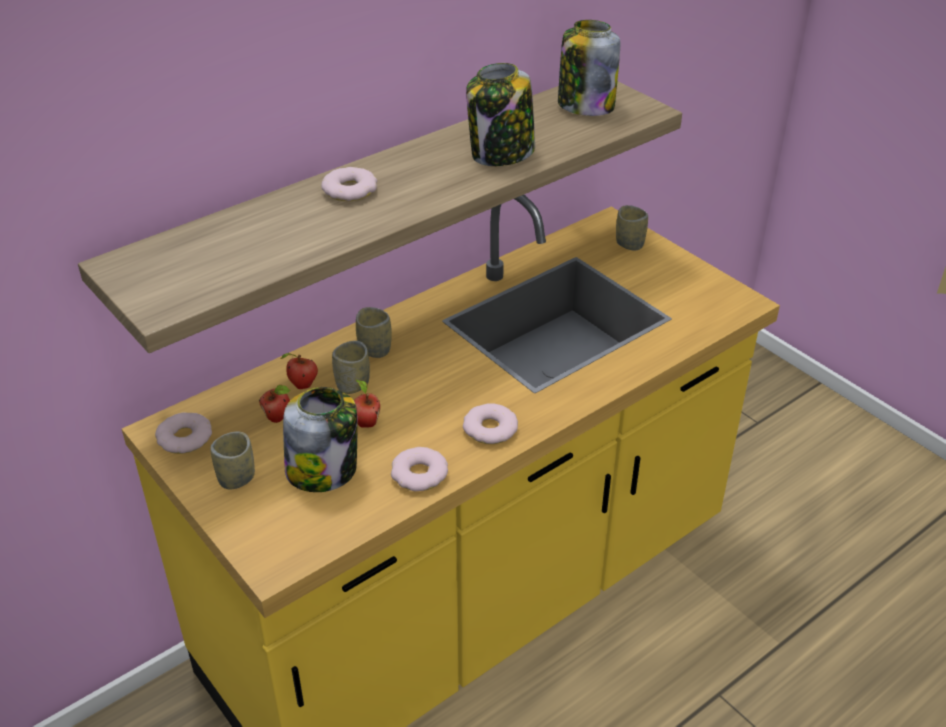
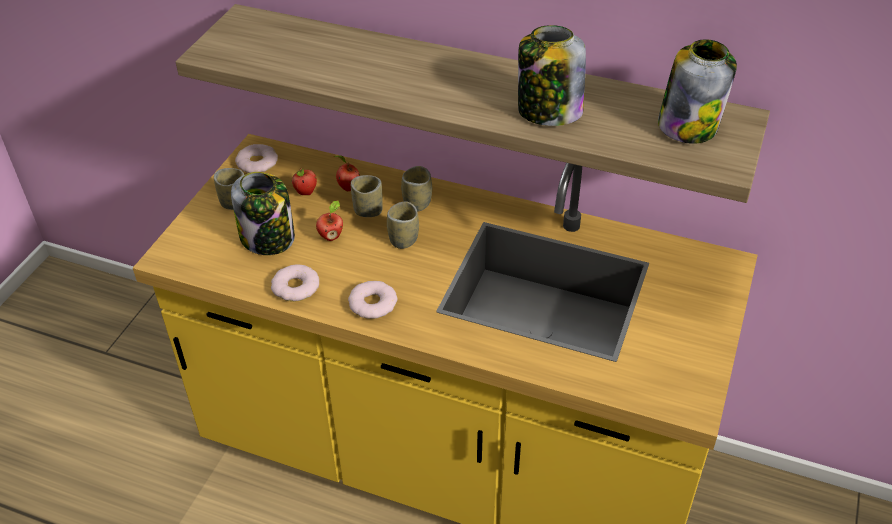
camera: 60 degrees right, 5 degrees up
donut [321,167,377,201] -> none
cup [616,205,648,251] -> cup moved to [387,201,419,249]

